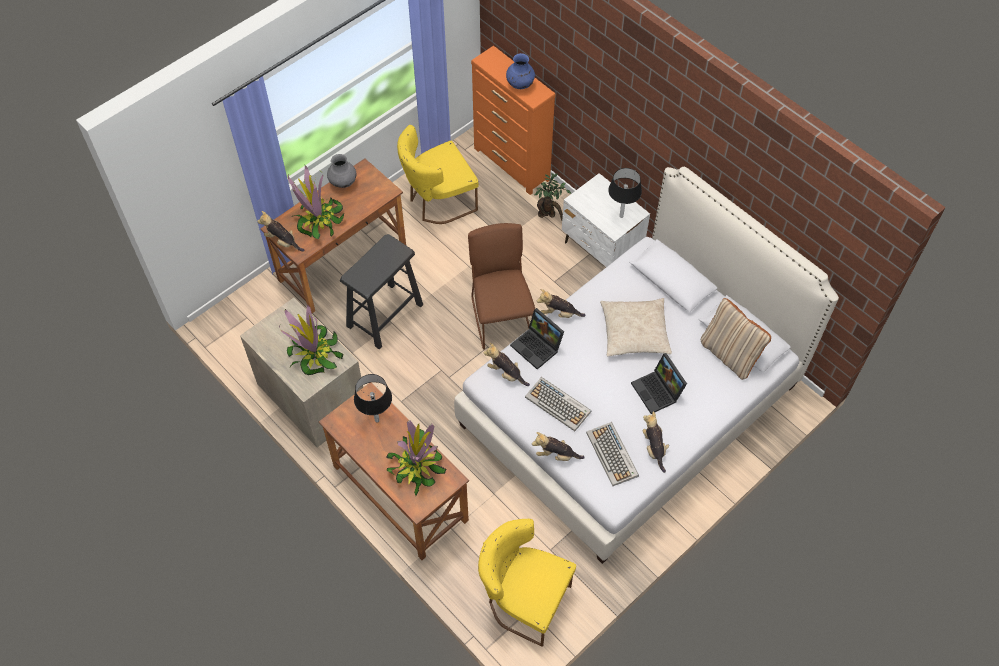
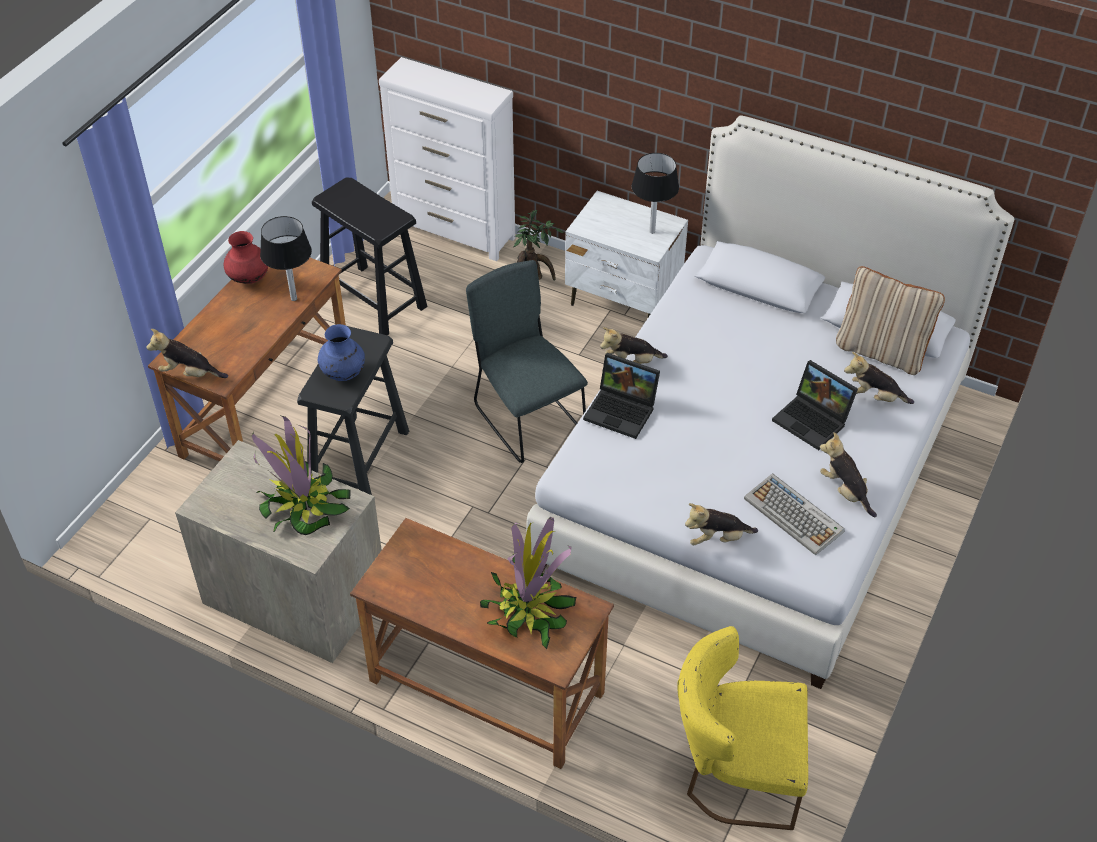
camera: 20 degrees left, 10 degrees down
potted plant [288,165,344,239] -> none
grey vase [327,154,356,188] -> red vase [224,231,268,284]
black table lamp [354,374,392,423] -> black table lamp moved to [260,216,312,301]
yellow chair [397,125,479,224] -> black stool [312,178,427,335]
brown chair [468,223,535,350] -> grey chair [466,260,588,463]
orange dresser [471,46,556,195] -> white dresser [379,57,515,261]
plush toy [483,343,530,386] -> plush toy moved to [844,352,914,404]
blue vase [506,53,535,89] -> blue vase moved to [318,324,365,381]
keyboard [525,377,591,431] -> none
beige pillow [600,298,672,357] -> none

